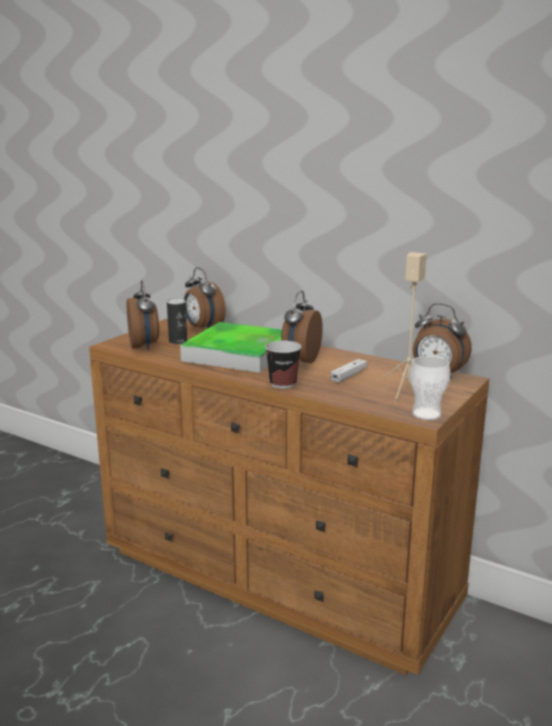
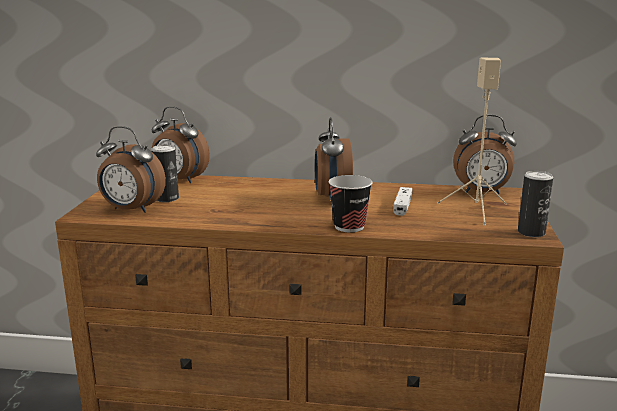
camera: 25 degrees left, 0 degrees up
alarm clock [127,280,159,350] -> alarm clock turned 150 degrees clockwise [96,126,166,213]
tray [180,322,282,373] -> none
cup [409,356,451,420] -> can [518,171,553,237]

